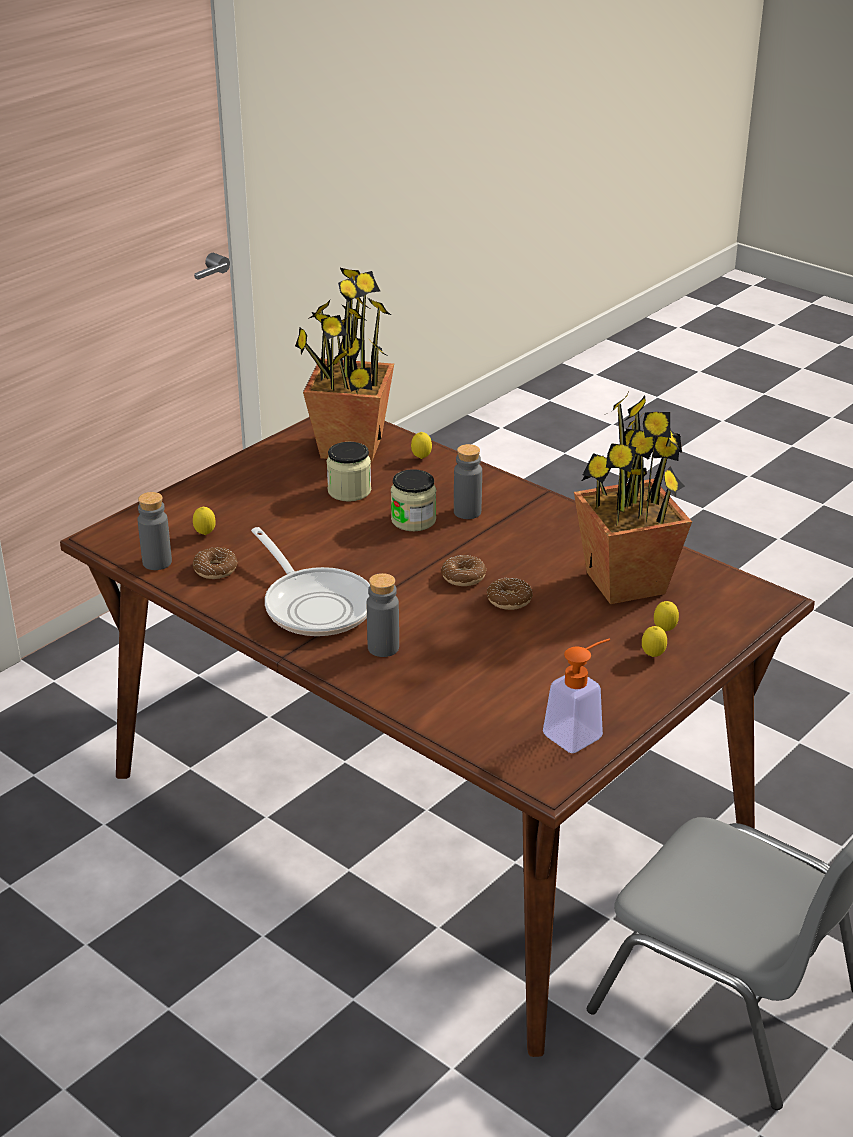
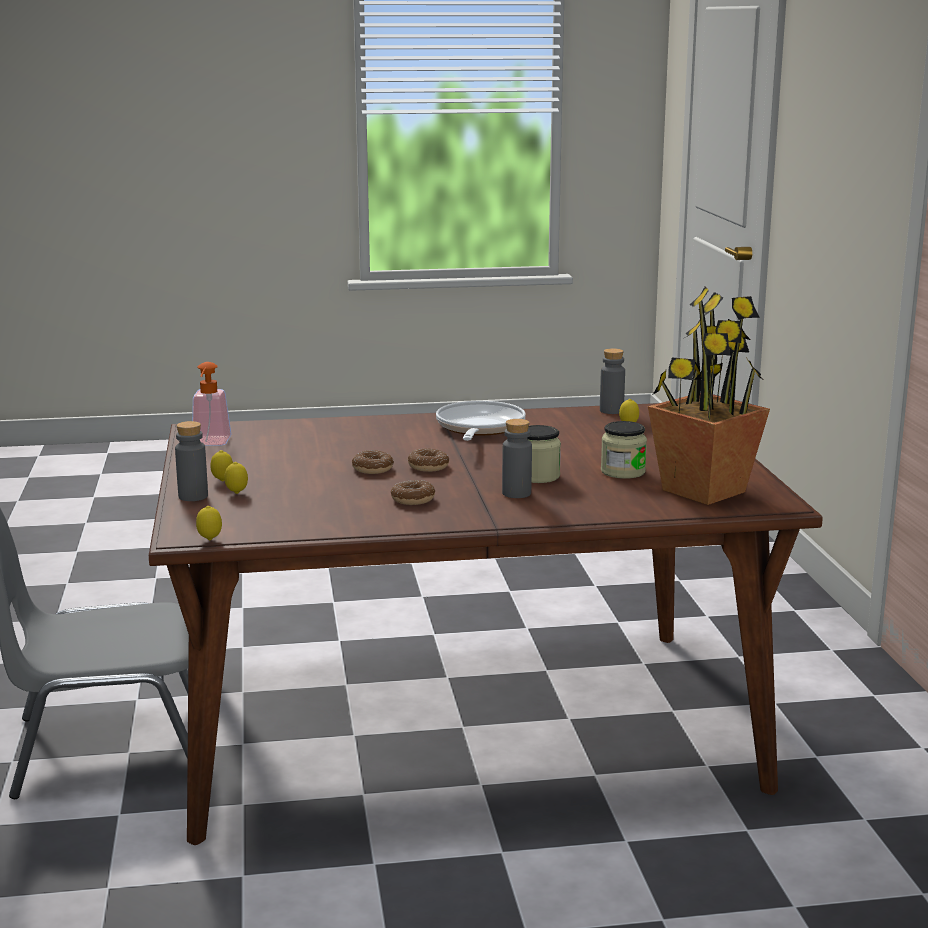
camera: 130 degrees right, 15 degrees down
donut [193,547,237,579] -> donut moved to [390,480,435,505]
frying pan [251,527,370,636] -> frying pan turned 90 degrees clockwise [436,401,526,441]
grey bottle [367,573,399,657] -> grey bottle moved to [175,421,208,501]
lemon [411,432,432,459] -> lemon moved to [196,506,222,540]
potted plant [574,392,692,604] -> none

